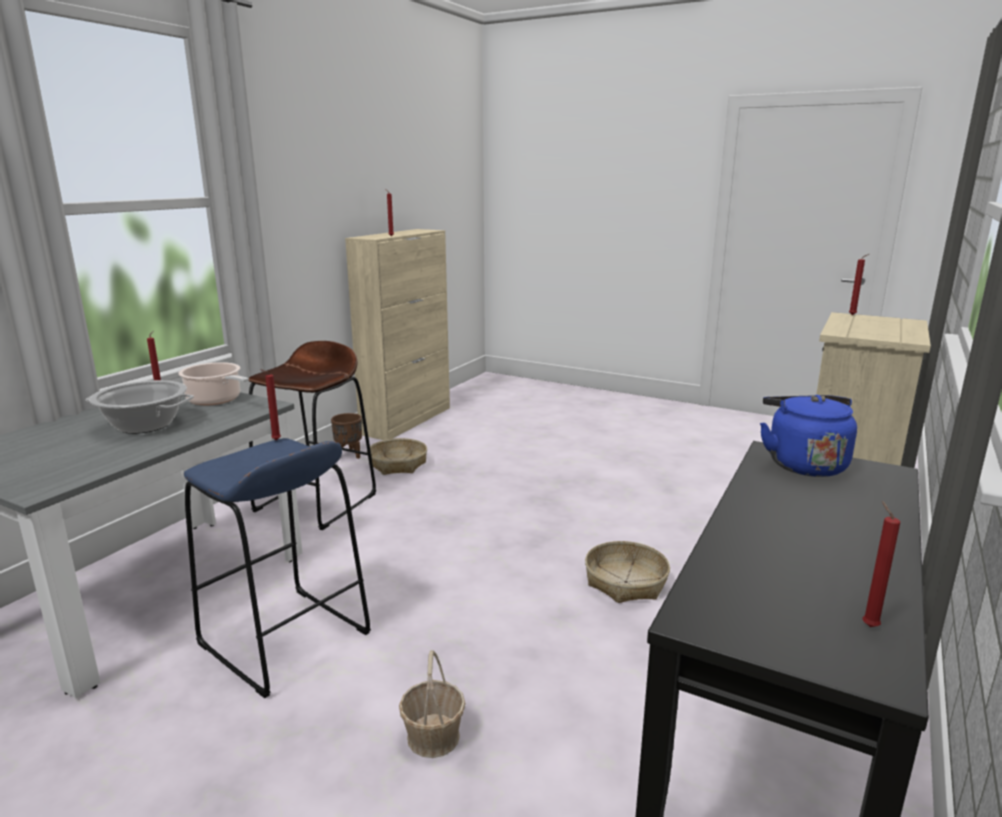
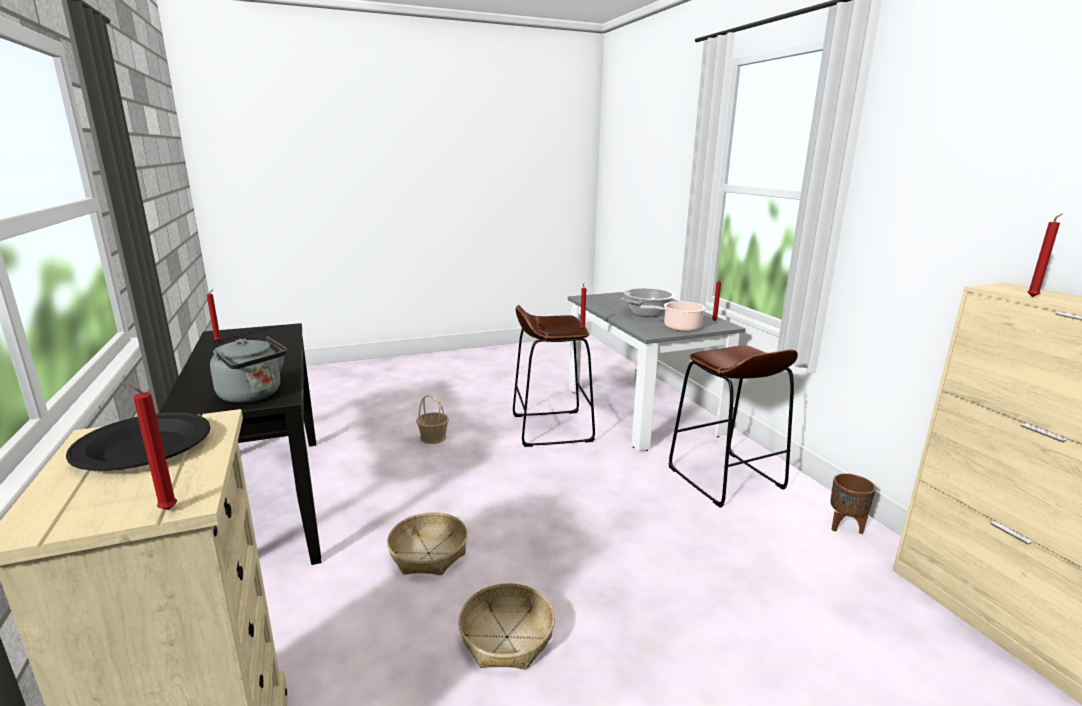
camera: 130 degrees right, 0 degrees up
blue stool [184,438,371,698] -> brown stool [513,305,595,447]
basket [367,438,427,475] -> basket moved to [458,583,555,670]
blue kettle [760,395,857,477] -> grey kettle [210,336,287,403]
none -> black plate [66,412,210,471]

